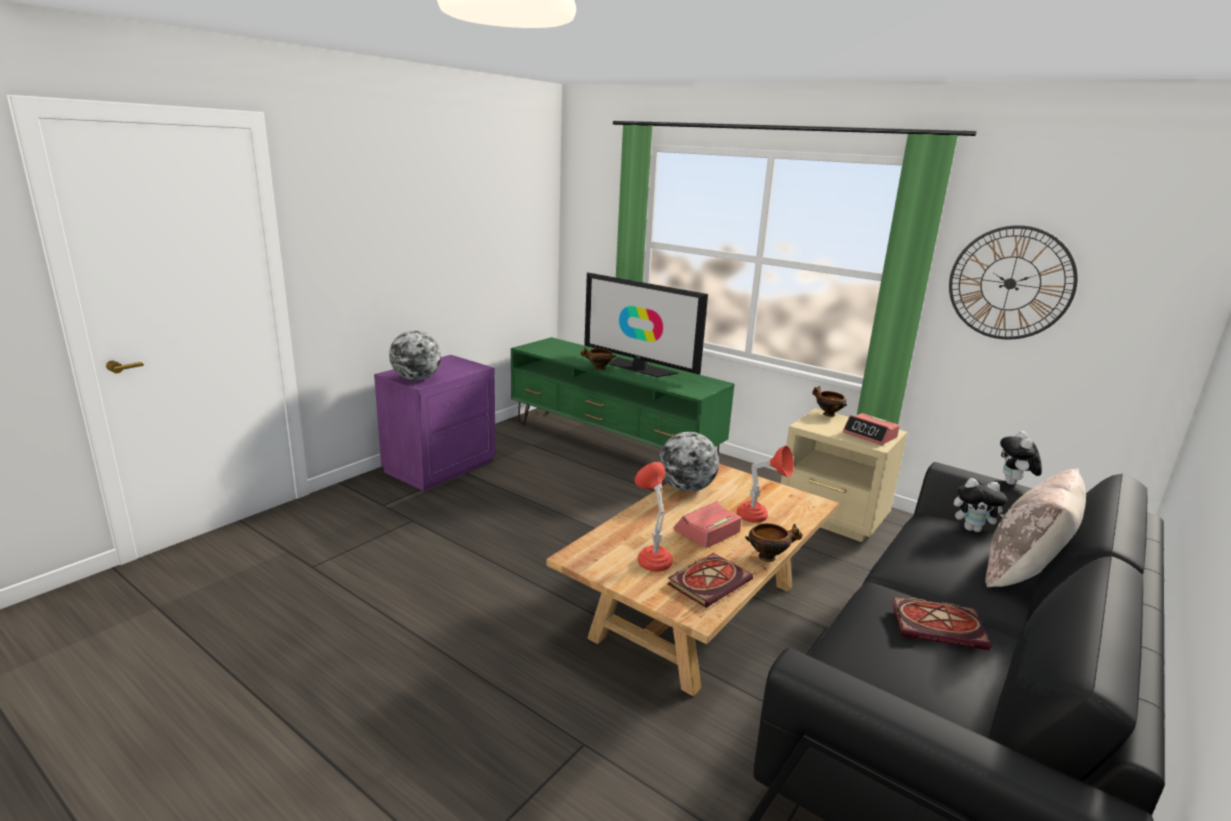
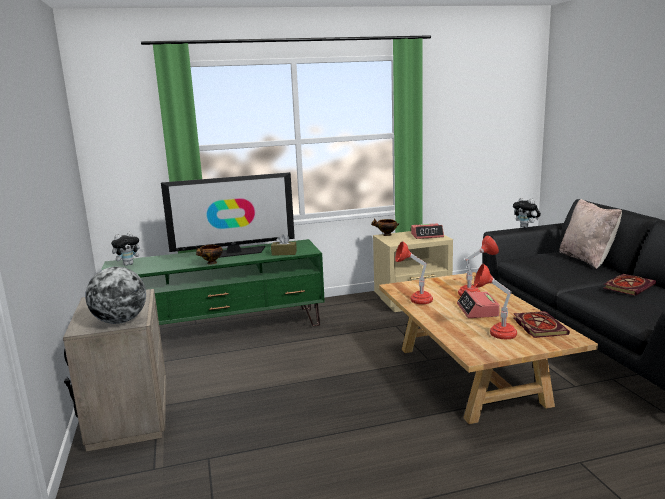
camera: 50 degrees left, 5 degrees down
purple nightstand [374,355,496,491] -> beige nightstand [63,289,167,452]
globe [659,432,719,492] -> red table lamp [395,241,433,304]
bowl [745,523,803,562] -> none
wall clock [949,225,1078,340] -> none
plush toy [954,478,1007,532] -> plush toy moved to [111,232,143,266]
none -> brown tissue box [271,234,297,256]

